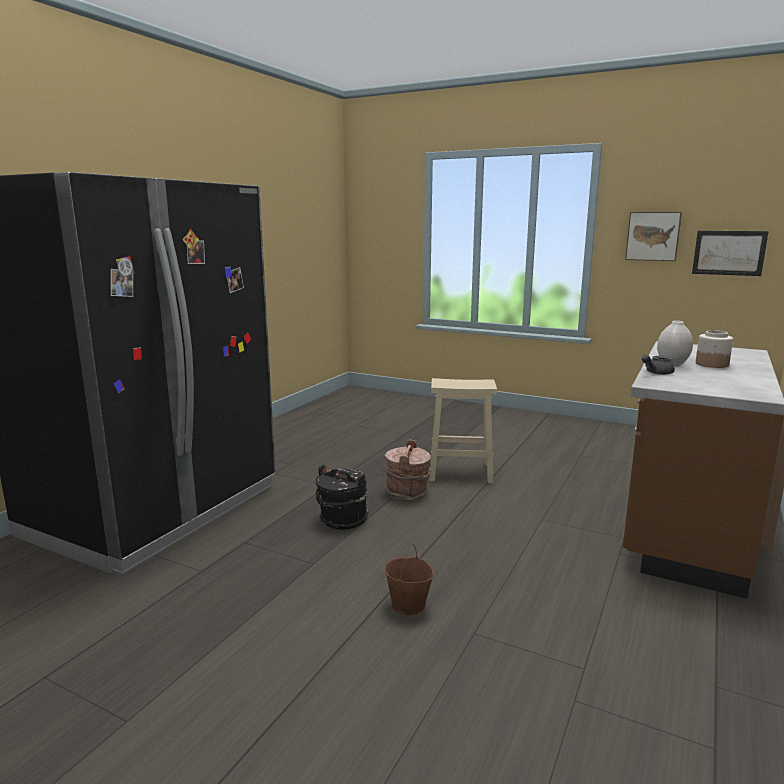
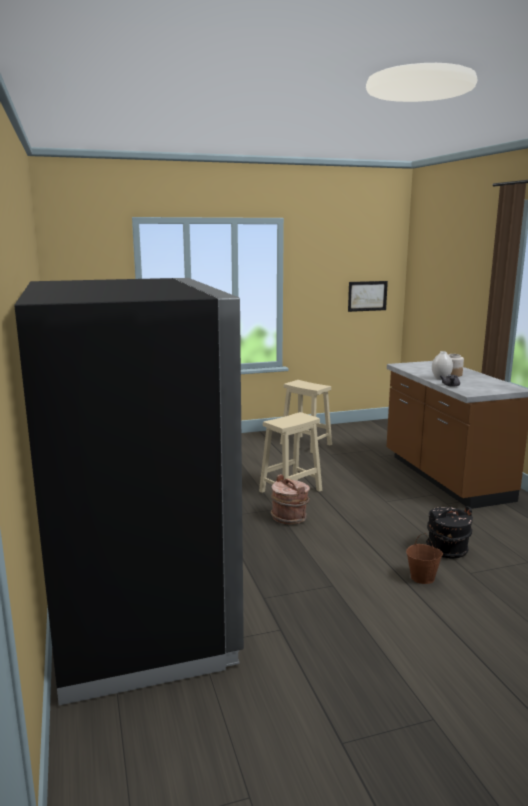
camera: 45 degrees left, 0 degrees up
black bucket [315,465,368,530] -> black bucket moved to [426,506,473,558]
picture [625,212,682,261] -> none
none -> beige stool [280,380,332,453]

